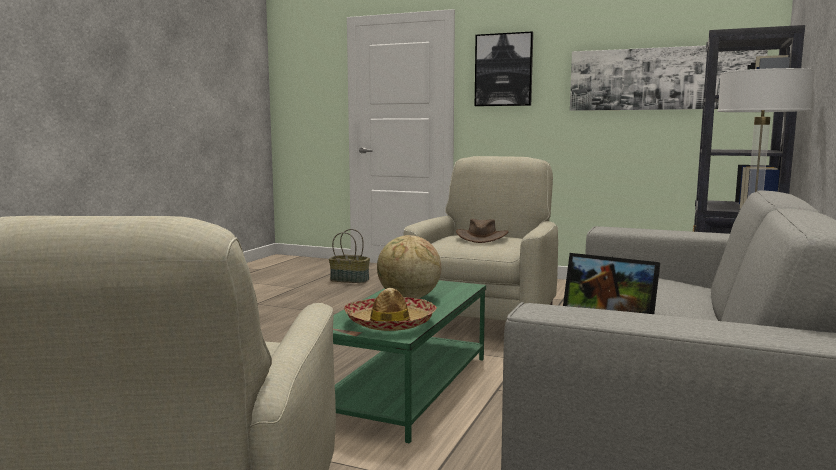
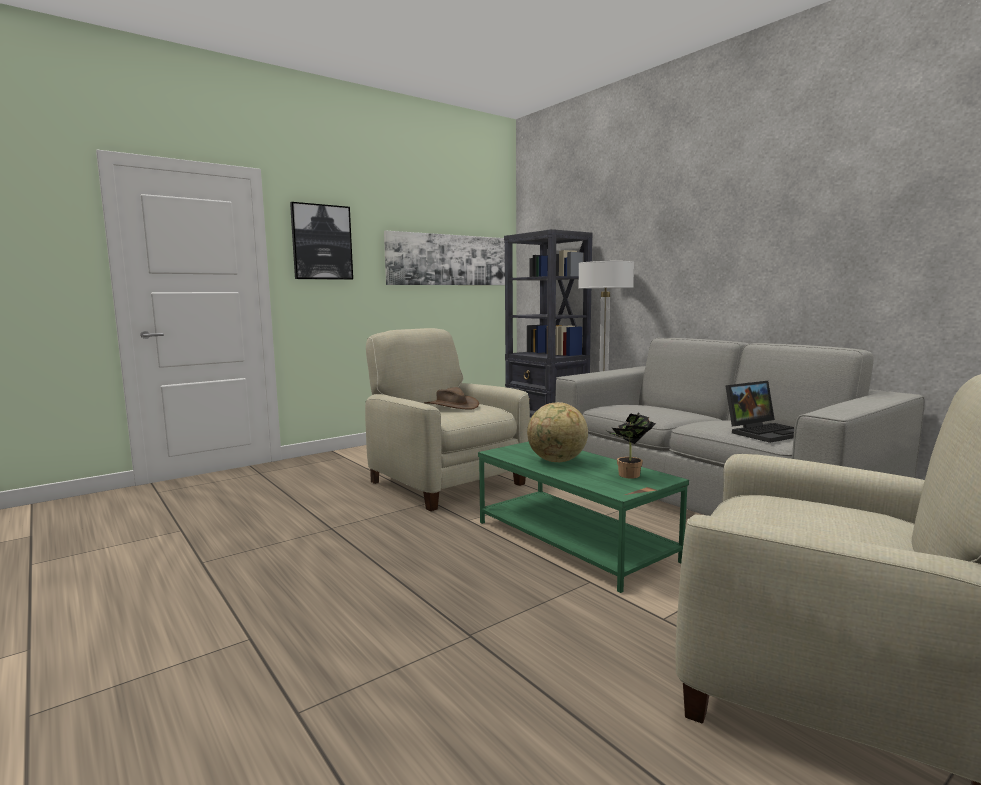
camera: 60 degrees left, 0 degrees up
basket [329,229,370,283] -> none
hat [344,288,437,331] -> potted plant [607,412,656,479]

